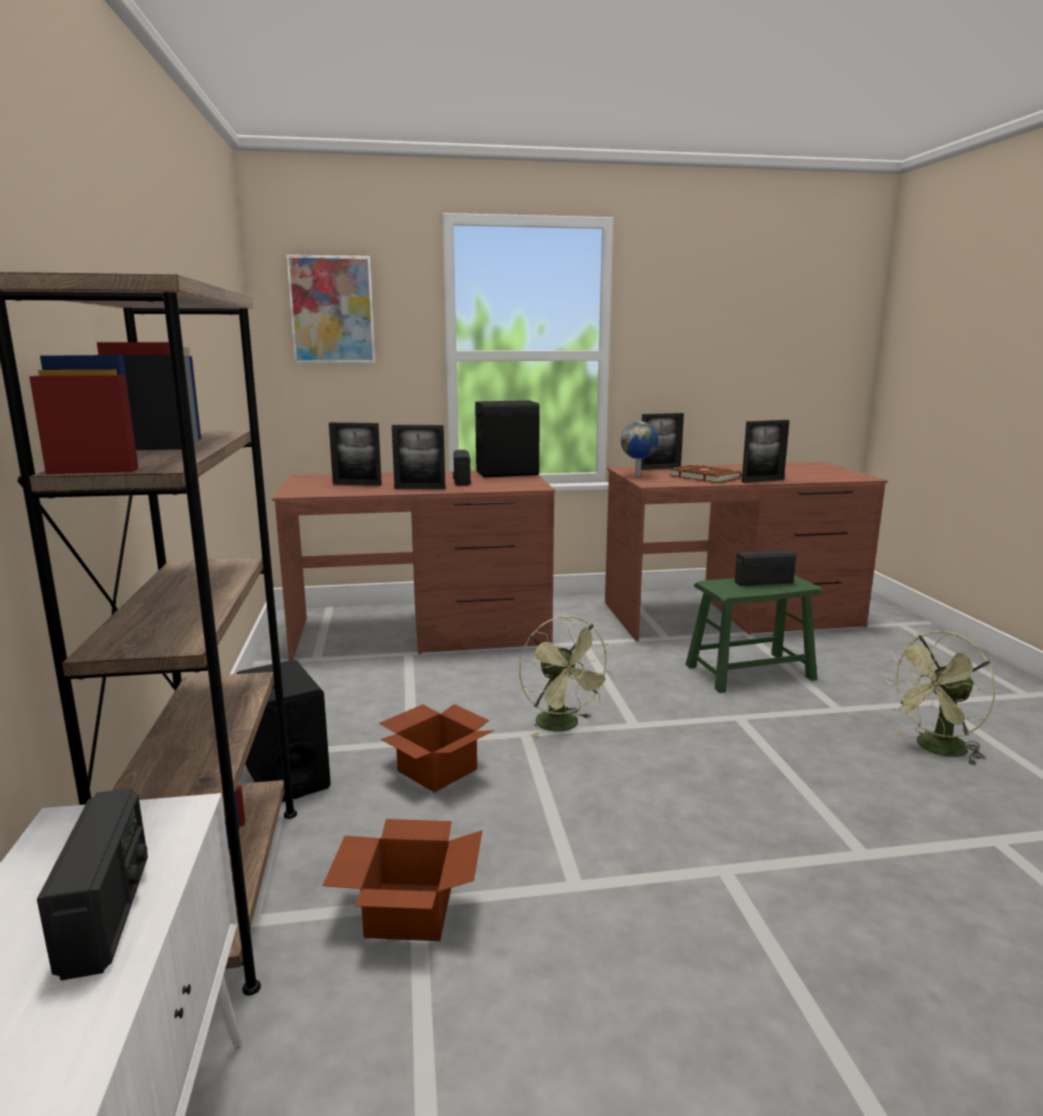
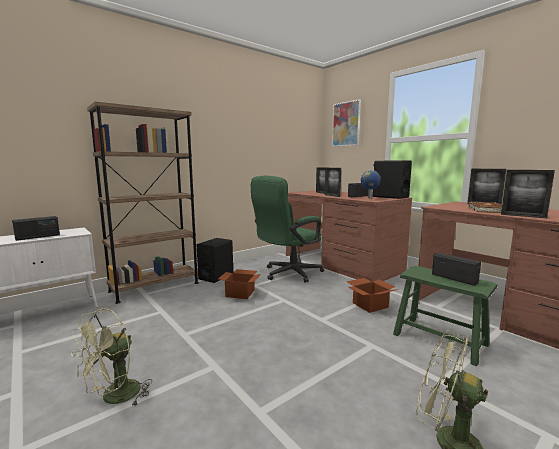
camera: 60 degrees right, 5 degrees down
cardboard box [322,819,482,941] -> cardboard box moved to [347,278,399,313]
green fan [519,616,614,737] -> green fan moved to [71,308,152,407]
globe [621,421,658,477] -> globe moved to [361,170,381,199]
none -> green office chair [251,176,324,283]

